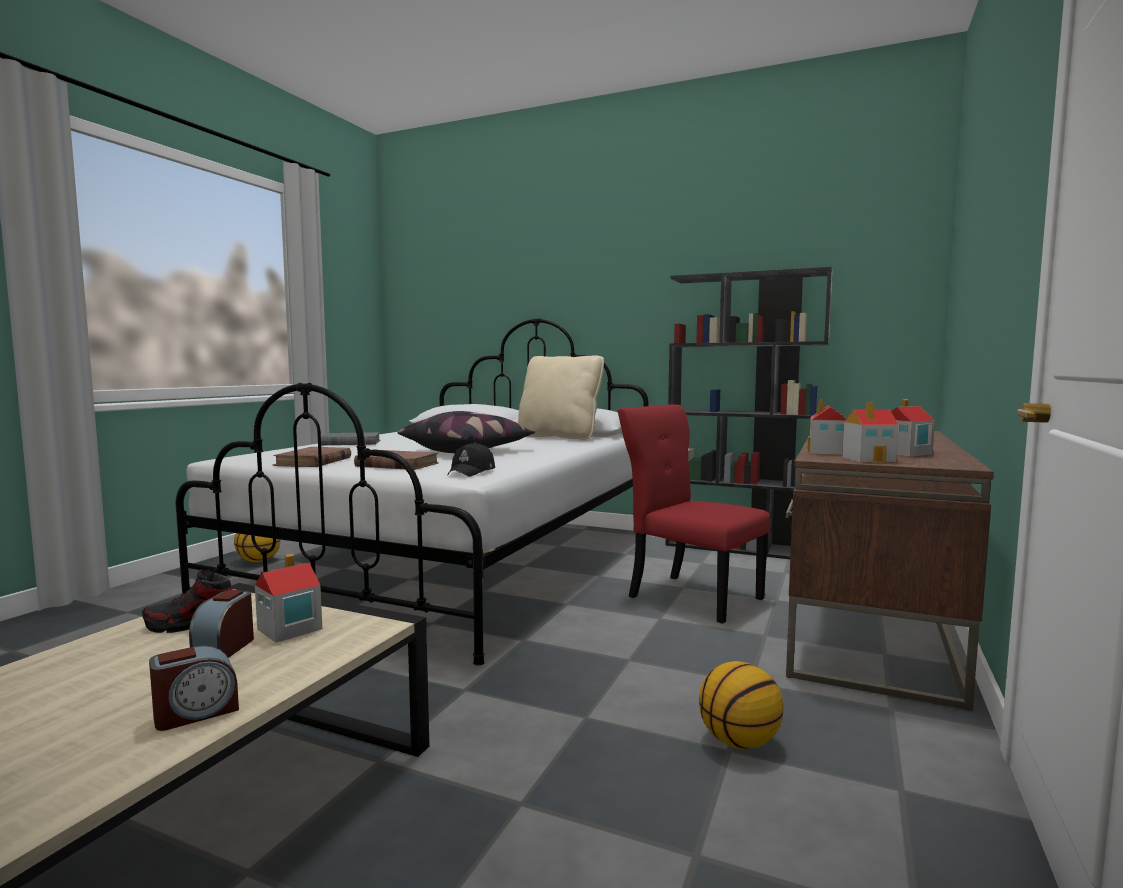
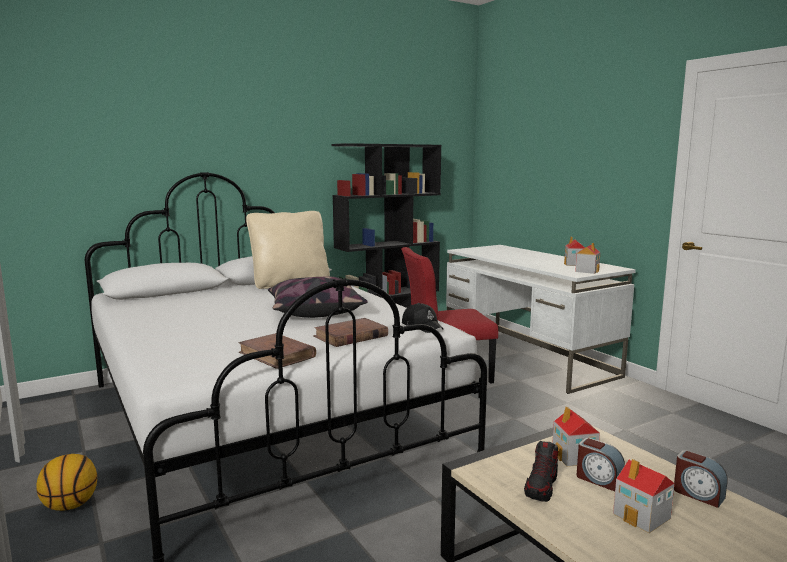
camera: 55 degrees left, 5 degrees up
alarm clock [149,645,239,731] -> alarm clock turned 135 degrees clockwise [674,450,728,508]
grey book [321,432,380,445] -> none
basketball [699,661,783,749] -> none
brown desk [786,431,994,710] -> white desk [446,245,636,394]
toy house [807,399,846,455] -> toy house moved to [613,459,675,533]

